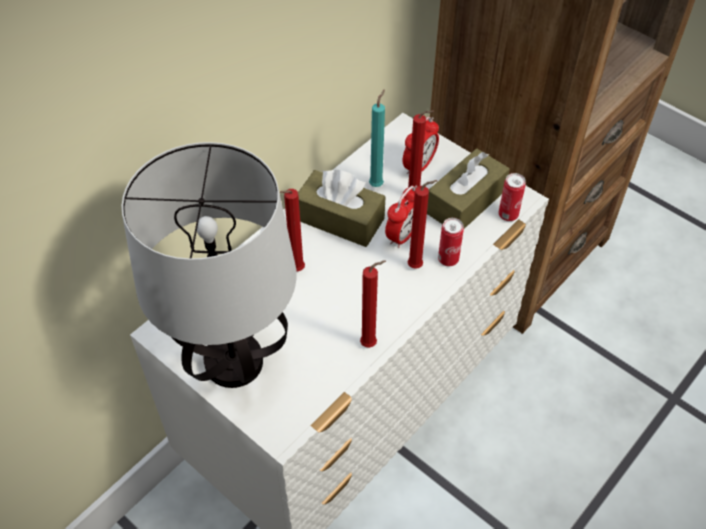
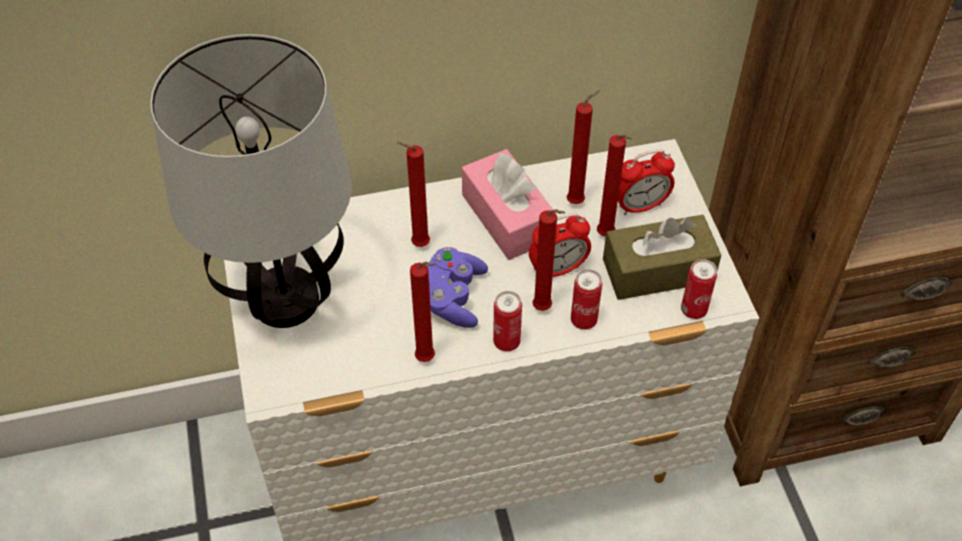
camera: 35 degrees right, 0 degrees up
brown tissue box [298,170,385,247] -> pink tissue box [462,149,556,260]
turquoise candle [369,89,385,187] -> red candle [567,90,600,204]
none -> purple game controller [427,247,488,328]
none -> can [493,291,522,351]

